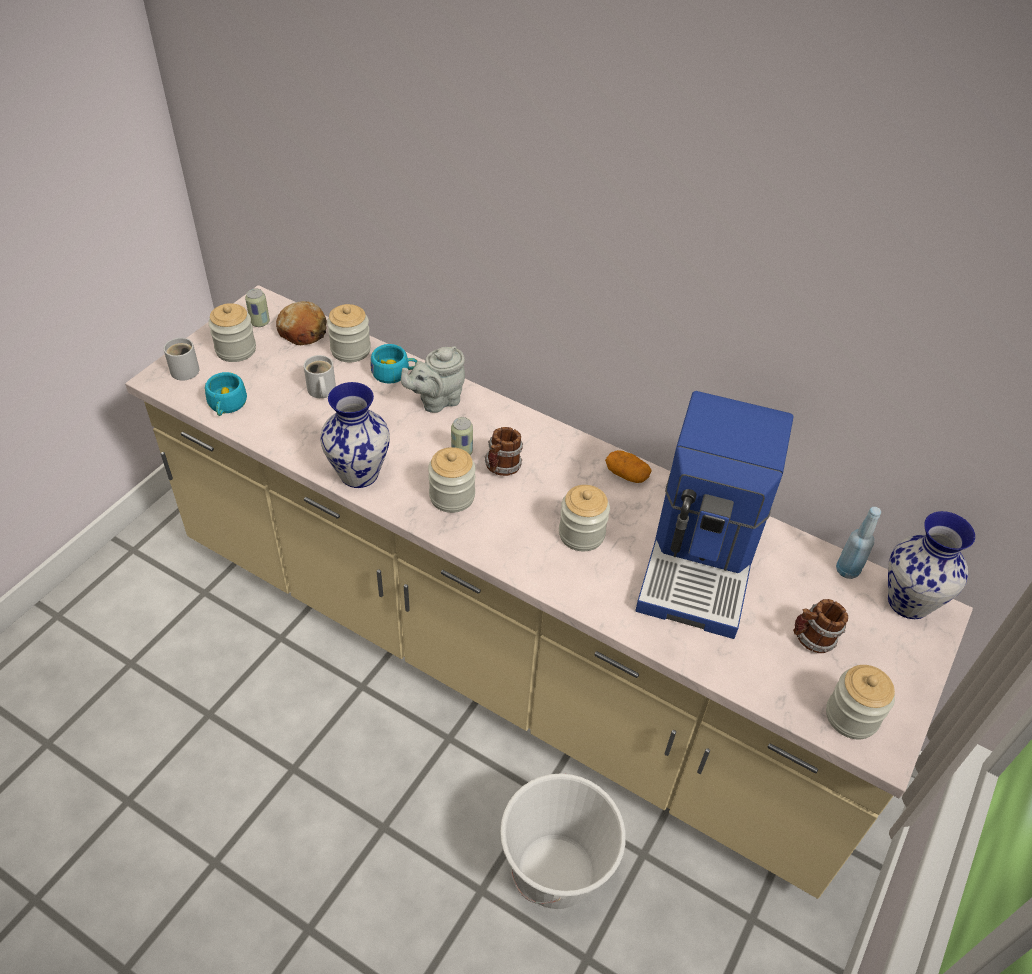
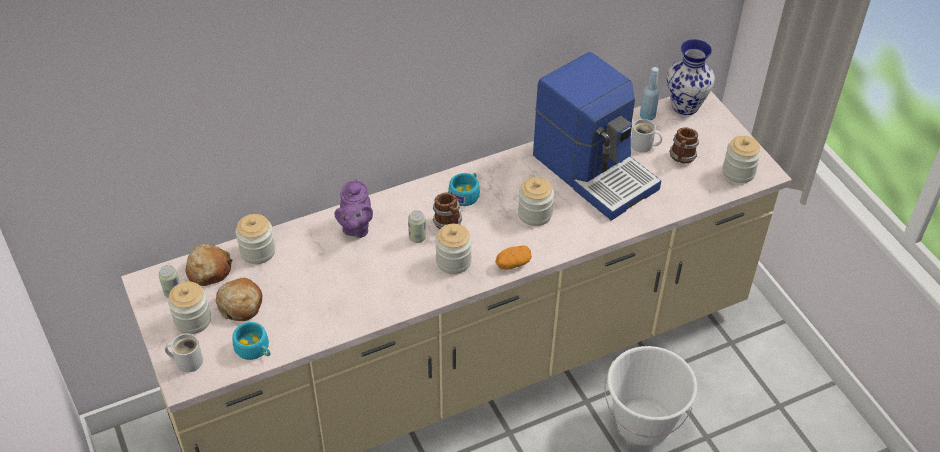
camera: 55 degrees left, 0 degrees up
white mug [304,355,336,398] -> white mug moved to [631,119,663,153]
vase [320,382,390,488] -> none
turquoise cup [371,344,417,384] -> turquoise cup moved to [448,173,480,206]
grey teapot [401,346,465,413] -> purple teapot [335,179,373,238]
potato [605,450,652,483] -> potato moved to [495,245,532,270]
none -> bread [216,278,262,321]

